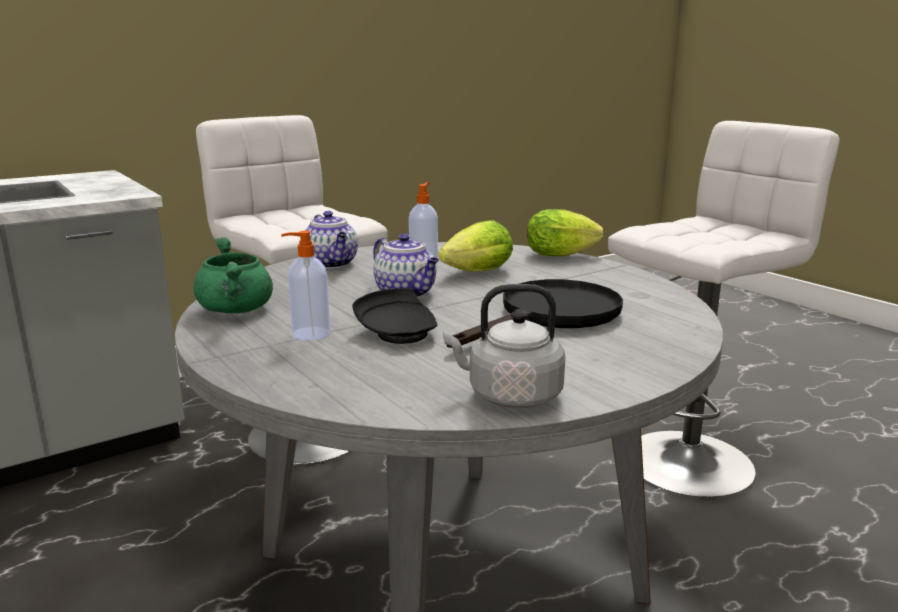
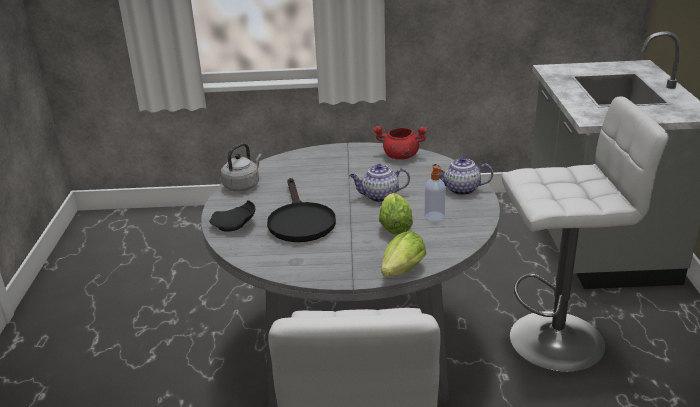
camera: 125 degrees right, 10 degrees up
green cooking pot [193,237,273,313] -> red cooking pot [373,126,428,160]
soap dispenser [281,231,330,340] -> none
black plate [352,288,437,344] -> black plate moved to [209,200,255,232]

